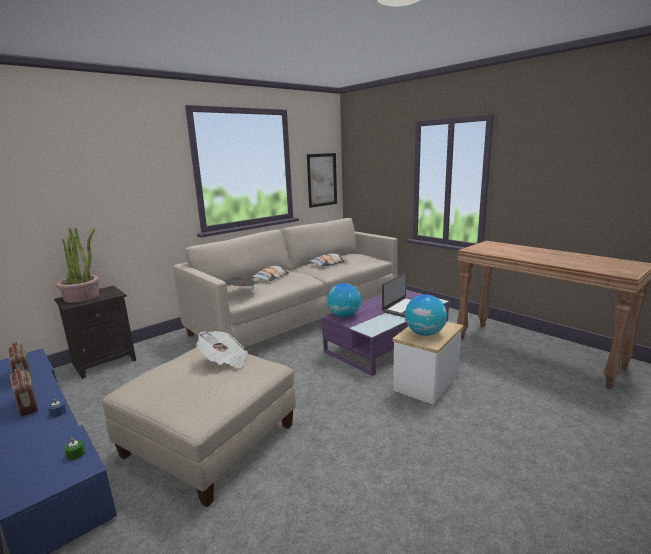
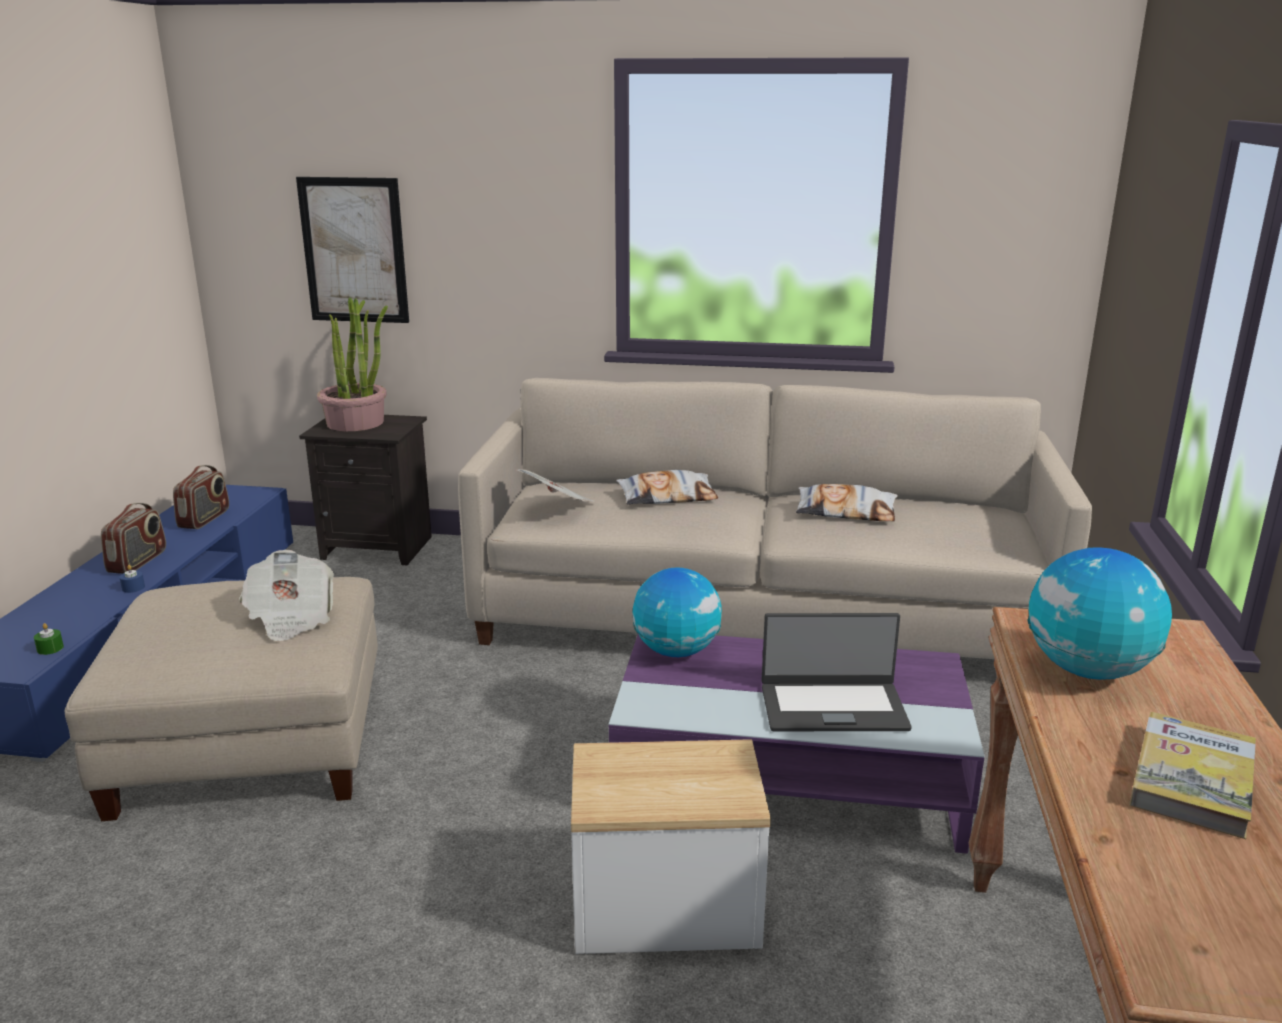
camera: 50 degrees right, 5 degrees up
picture [307,153,337,208] -> picture moved to [296,177,409,323]
globe [405,294,447,336] -> globe moved to [1027,547,1172,680]
none -> book [1129,712,1256,839]

